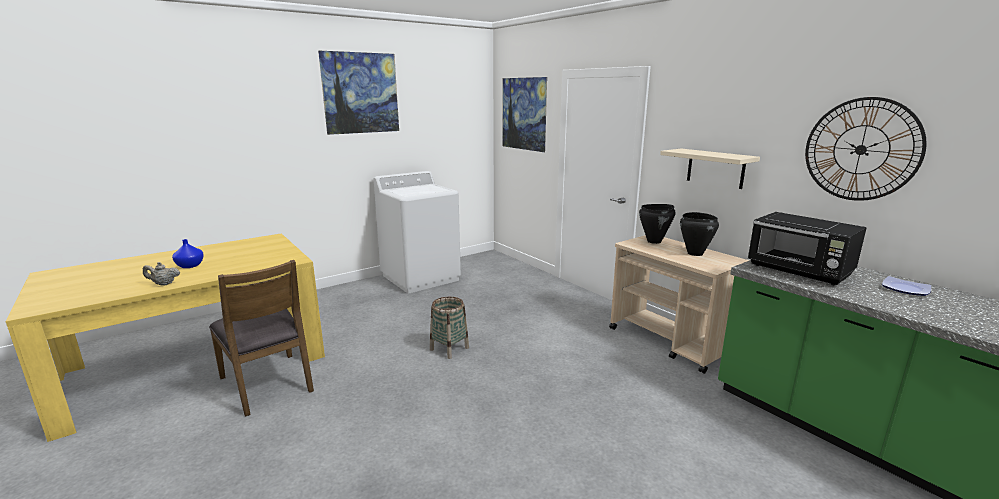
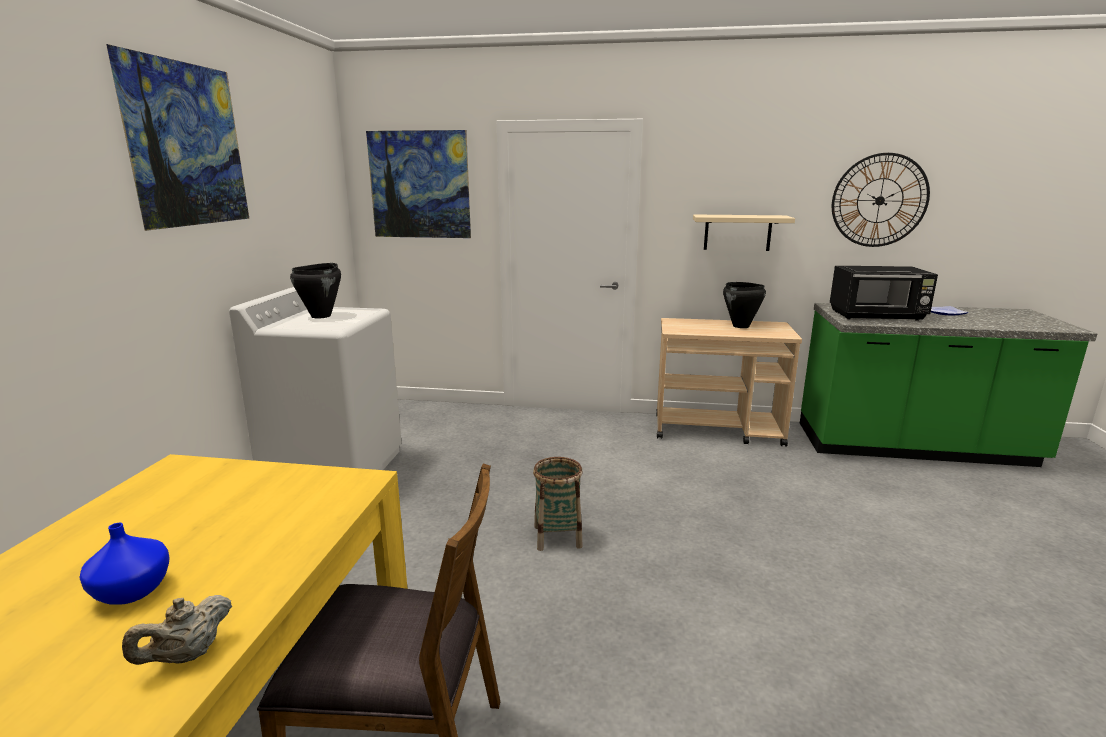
camera: 45 degrees left, 0 degrees up
black cooking pot [639,204,676,244] -> black cooking pot moved to [290,263,341,319]

